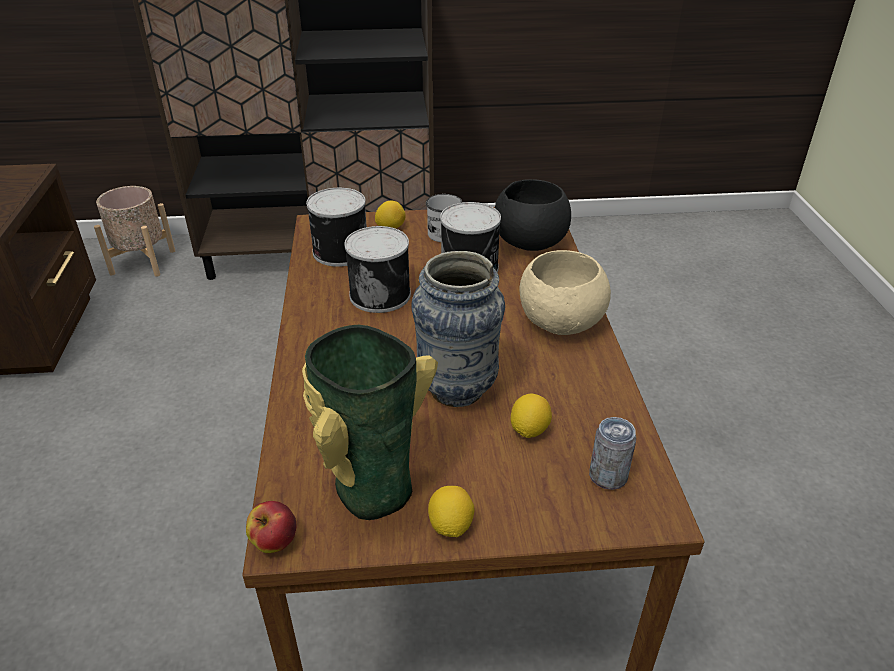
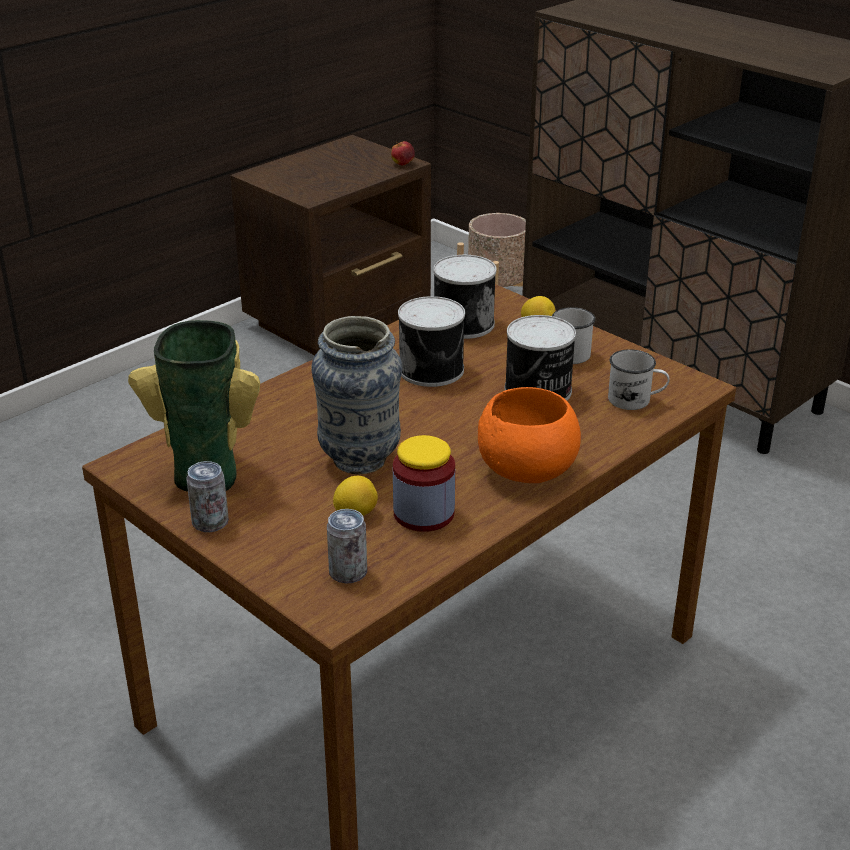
camera: 50 degrees right, 5 degrees down
apple [246,501,296,553] -> apple moved to [391,141,415,165]
lemon [428,486,474,537] -> can [186,461,229,532]
black bowl [495,179,571,251] -> white mug [608,349,670,410]
beige bowl [519,250,611,335] -> orange bowl [478,387,581,483]
none -> jar [393,435,455,532]

